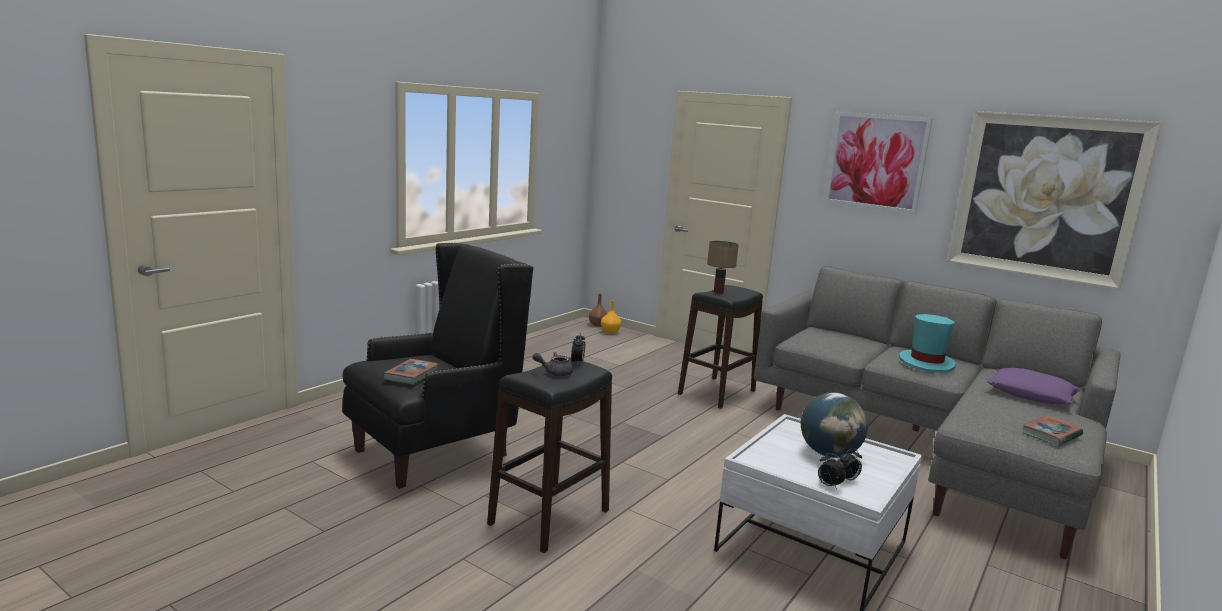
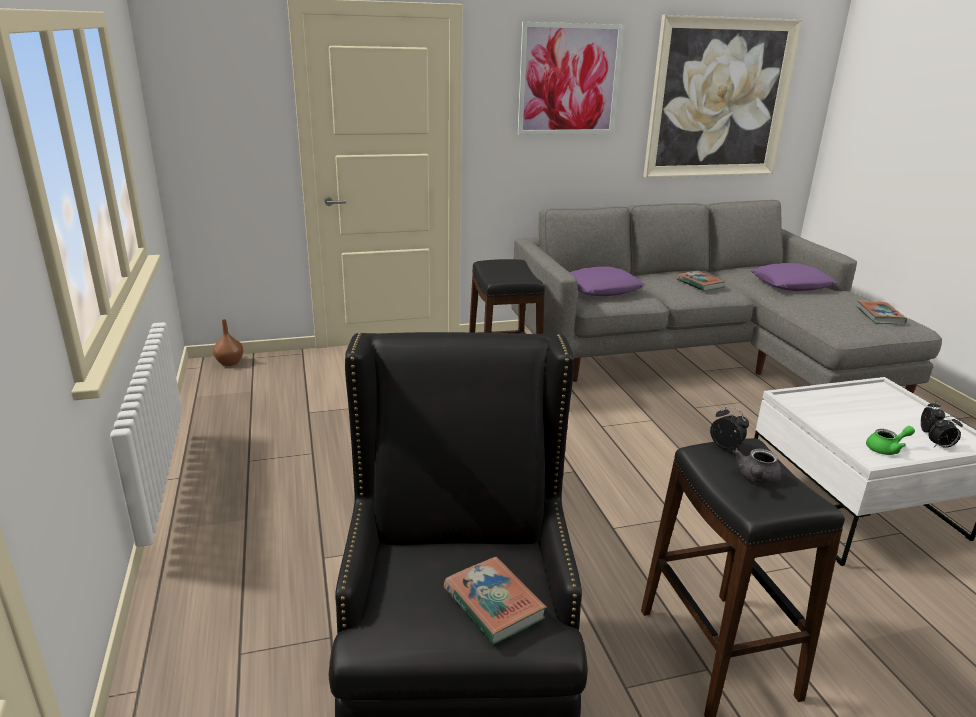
camera: 50 degrees left, 10 degrees up
orange vase [601,300,621,334] -> none
table lamp [707,241,739,294] -> none
globe [801,392,868,458] -> none
turquoise hat [899,314,956,373] -> book [676,271,726,291]
none -> purple pillow [570,267,645,296]
none -> green teapot [866,426,915,455]

